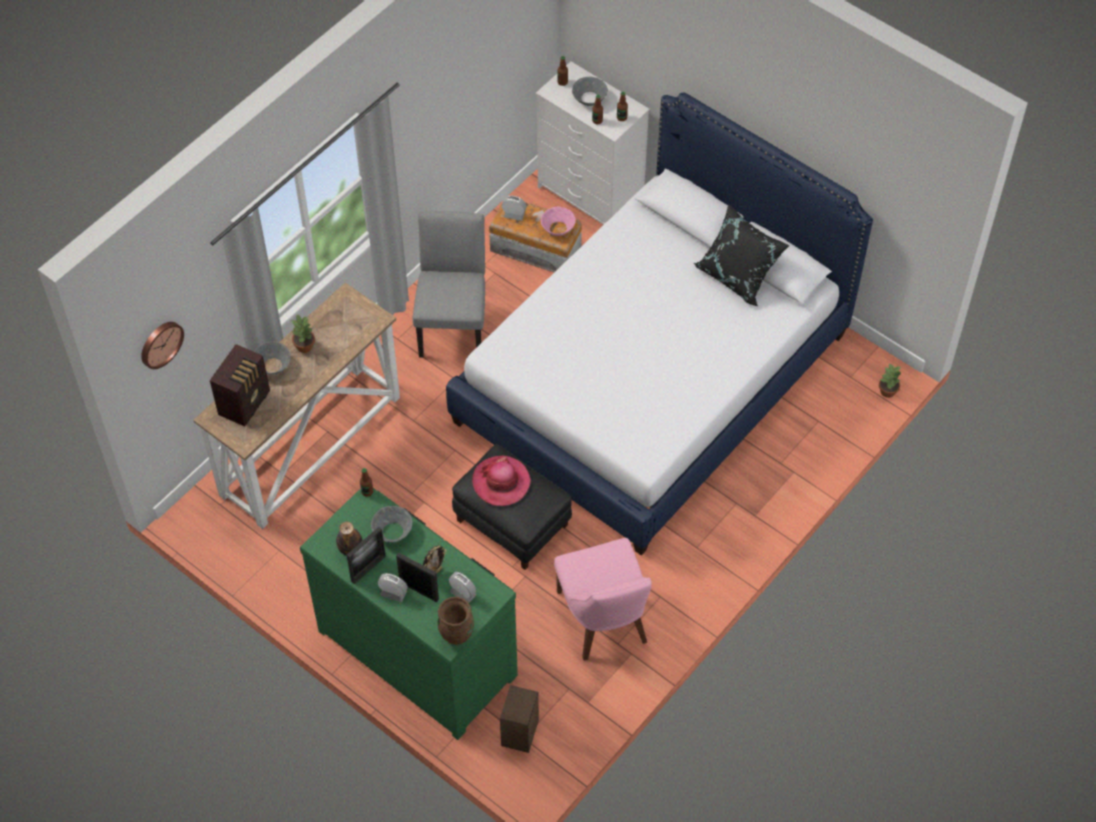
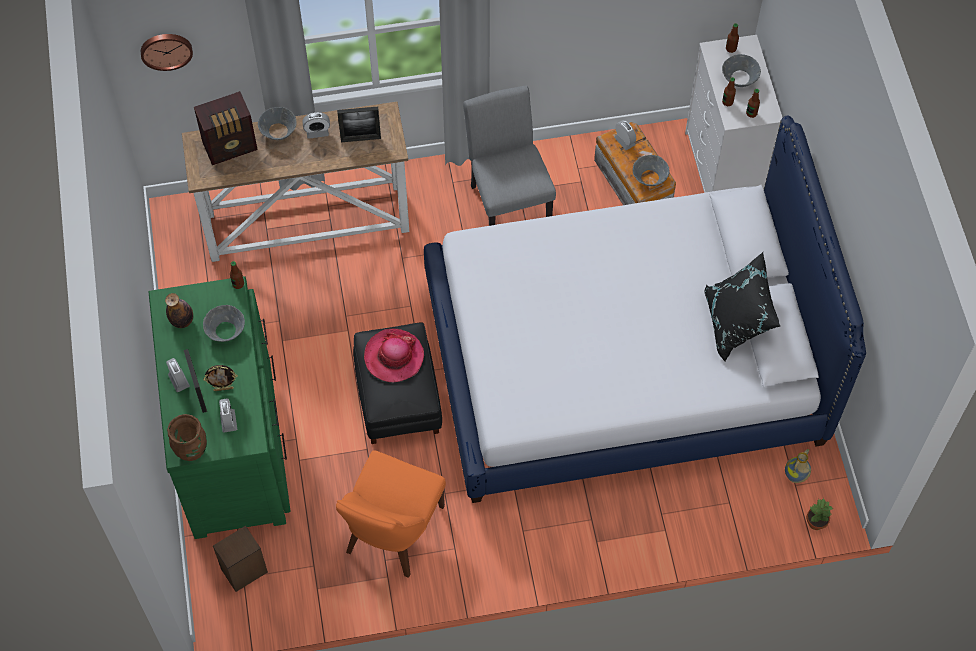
camera: 40 degrees right, 5 degrees up
potted plant [291,315,315,353] -> alarm clock [302,112,330,139]
picture frame [347,527,386,584] -> picture frame moved to [337,107,381,142]
grey chair [413,211,485,357] -> grey chair turned 60 degrees counterclockwise [463,86,556,226]
pink bowl [541,207,576,236] -> grey bowl [633,155,670,186]
pink chair [554,538,651,661] -> orange chair [336,450,446,578]
none -> vase [785,449,811,483]

